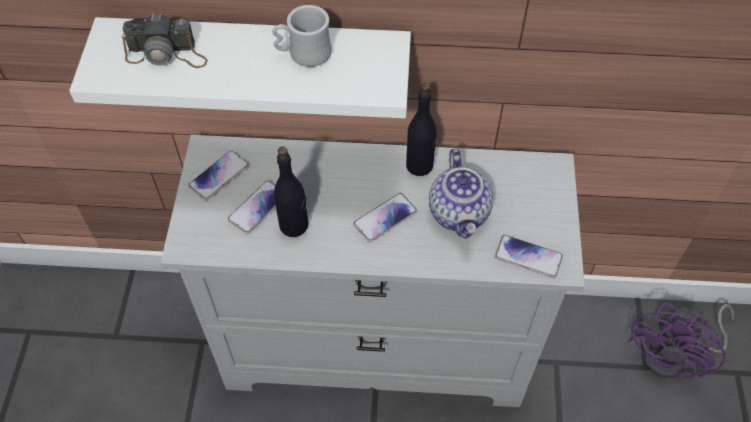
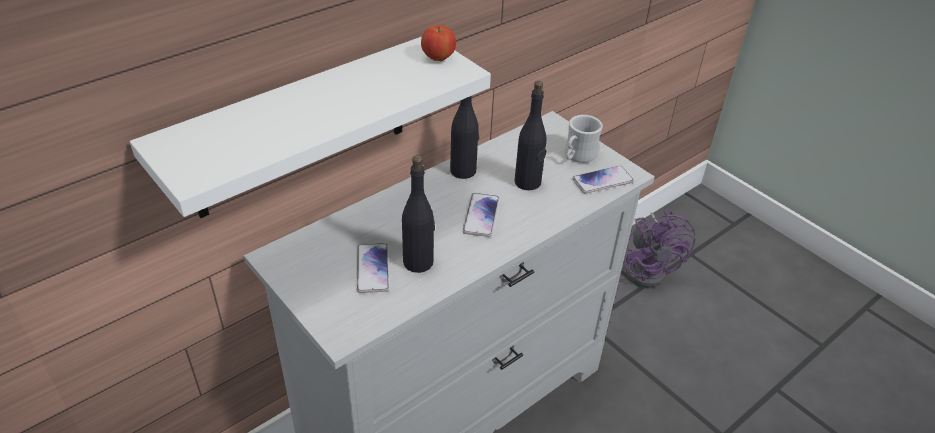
camera: 45 degrees left, 15 degrees down
camera [122,13,208,68] -> none
phone [188,150,249,201] -> none
white mug [272,5,332,67] -> white mug moved to [565,115,603,163]
teapot [429,149,493,239] -> black bottle [515,81,546,190]
none -> apple [421,25,456,61]

